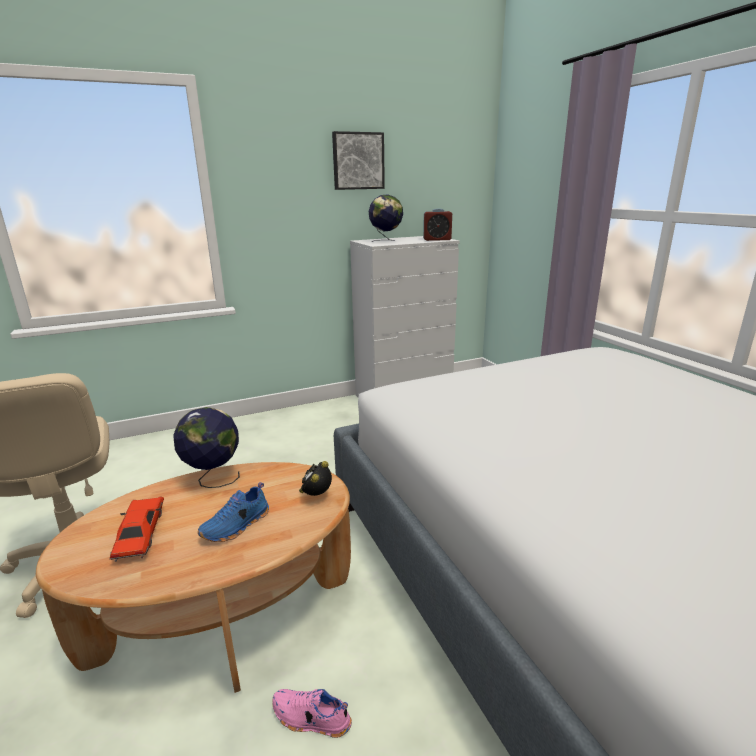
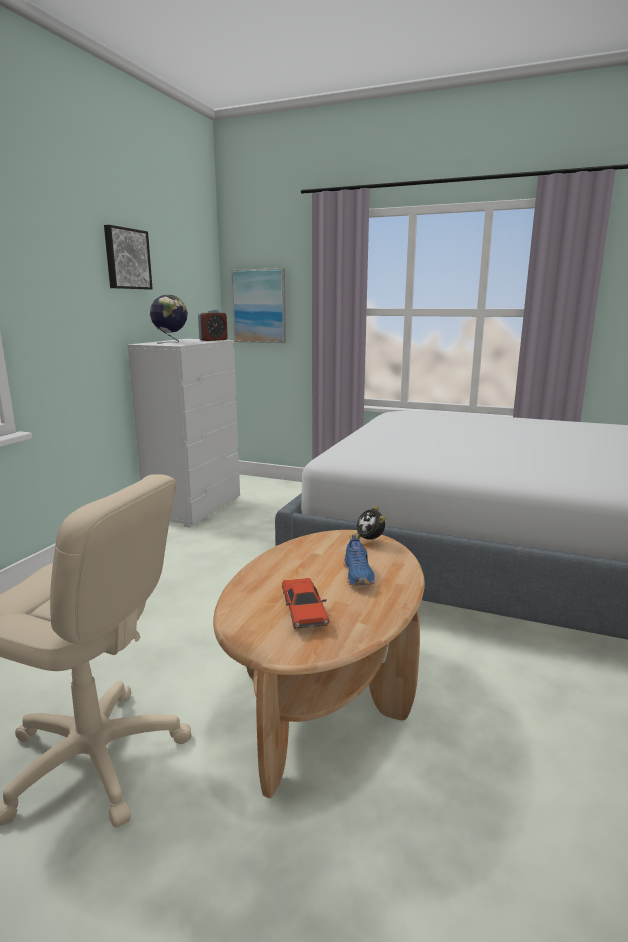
camera: 45 degrees left, 5 degrees down
red toy car [110,496,164,562] -> red toy car turned 135 degrees counterclockwise [282,578,330,629]
globe [173,407,240,488] -> none
pink shoe [272,689,352,738] -> none
none -> picture [231,268,286,343]

